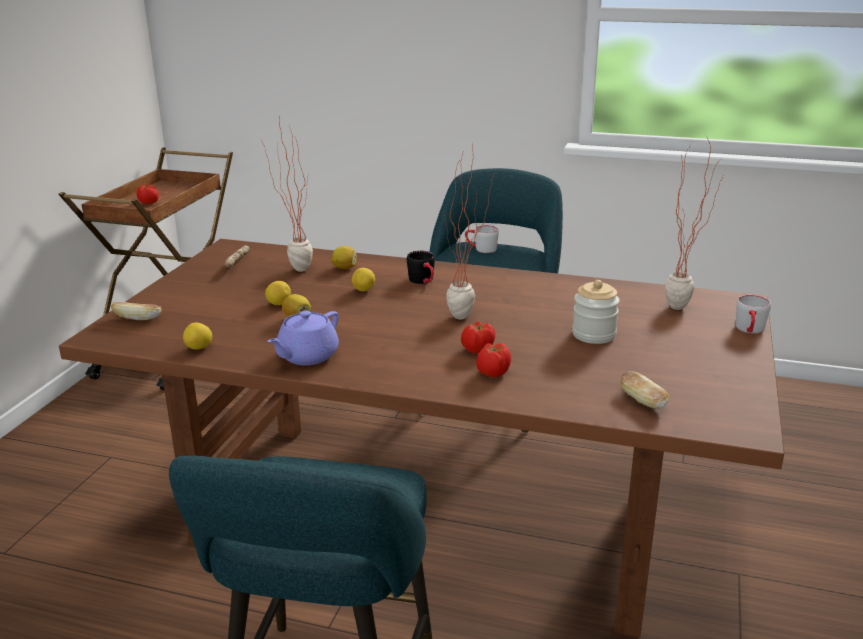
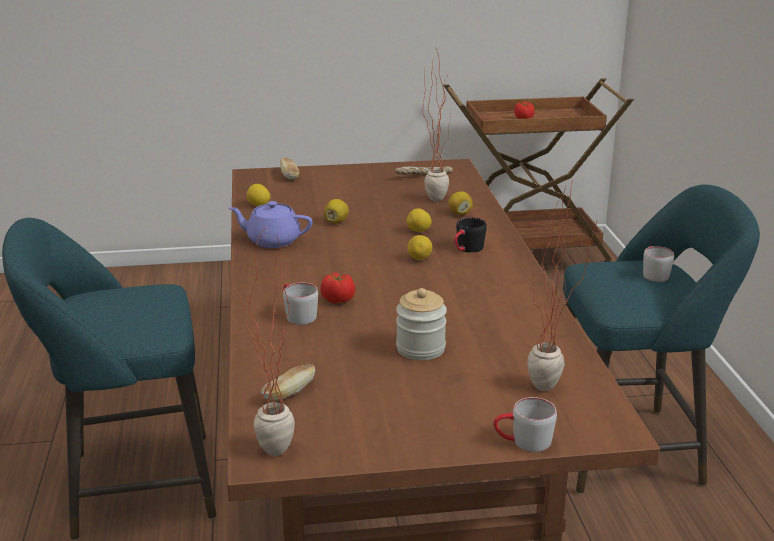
camera: 65 degrees right, 0 degrees up
lemon [265,281,291,305] -> lemon moved to [408,235,432,260]
potted plant [443,149,496,320] -> potted plant moved to [232,229,295,456]
tomato [476,343,511,377] -> grey mug [283,283,318,325]

